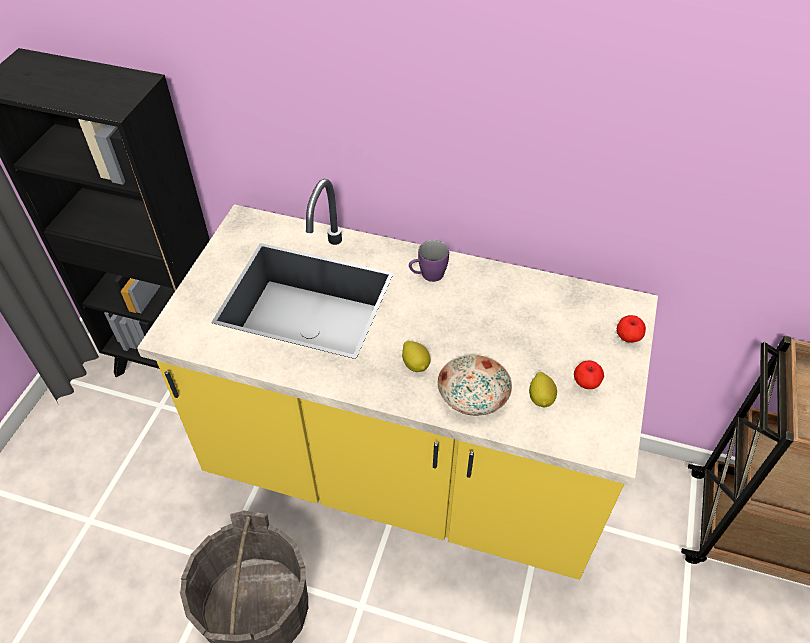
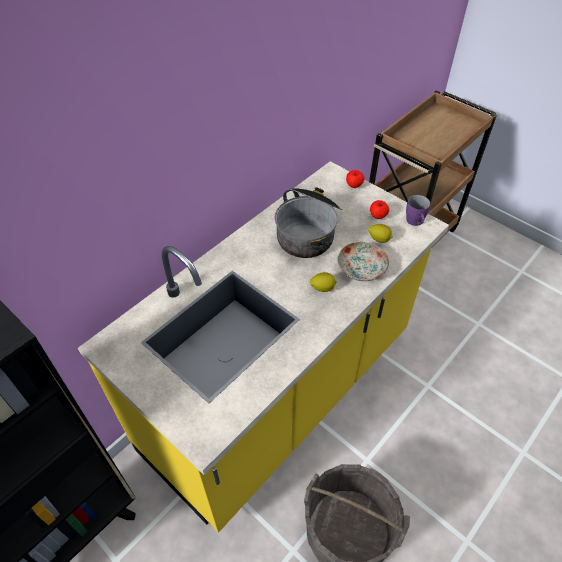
camera: 65 degrees left, 0 degrees up
purple mug [409,240,449,282] -> purple mug moved to [406,195,430,226]
none -> cooking pot [275,188,342,258]

